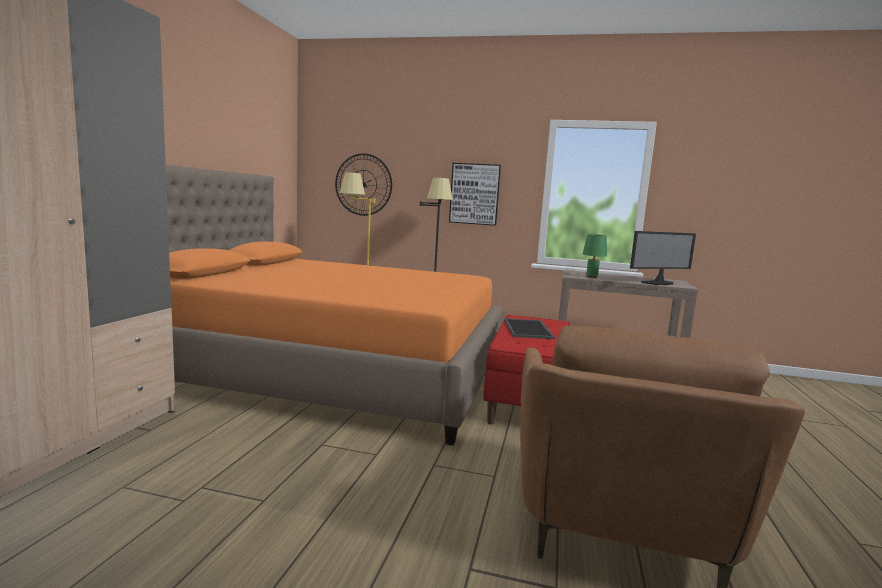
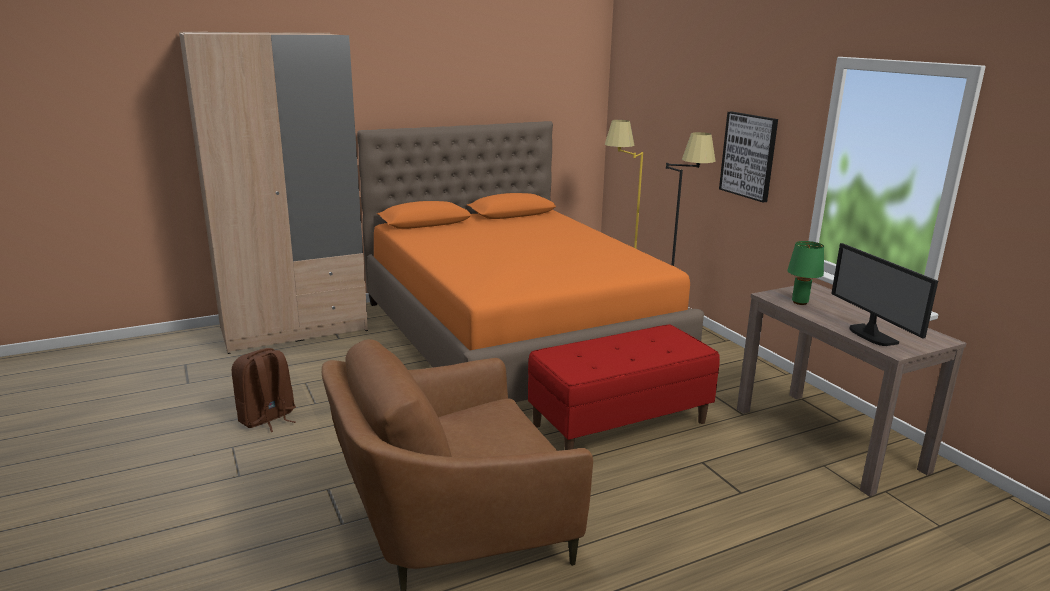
camera: 50 degrees right, 10 degrees up
wall clock [335,153,392,216] -> none
tray [505,318,555,339] -> none
monitor [630,231,696,285] -> monitor turned 45 degrees clockwise [831,243,938,346]
none -> brown backpack [232,348,296,432]

